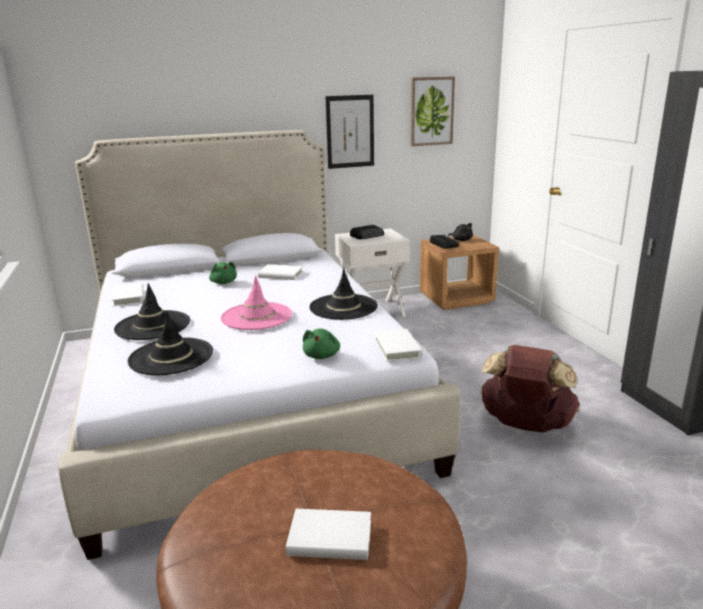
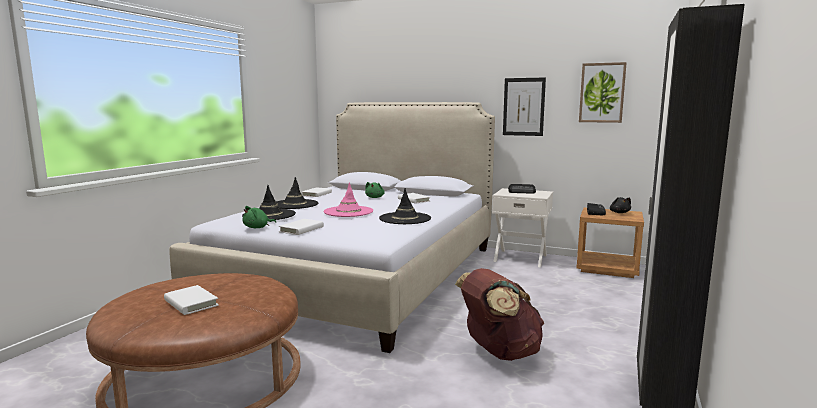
camera: 40 degrees right, 10 degrees down
green plush toy [303,329,340,359] -> green plush toy moved to [243,206,276,228]
white book [374,329,423,362] -> white book moved to [278,219,324,235]

